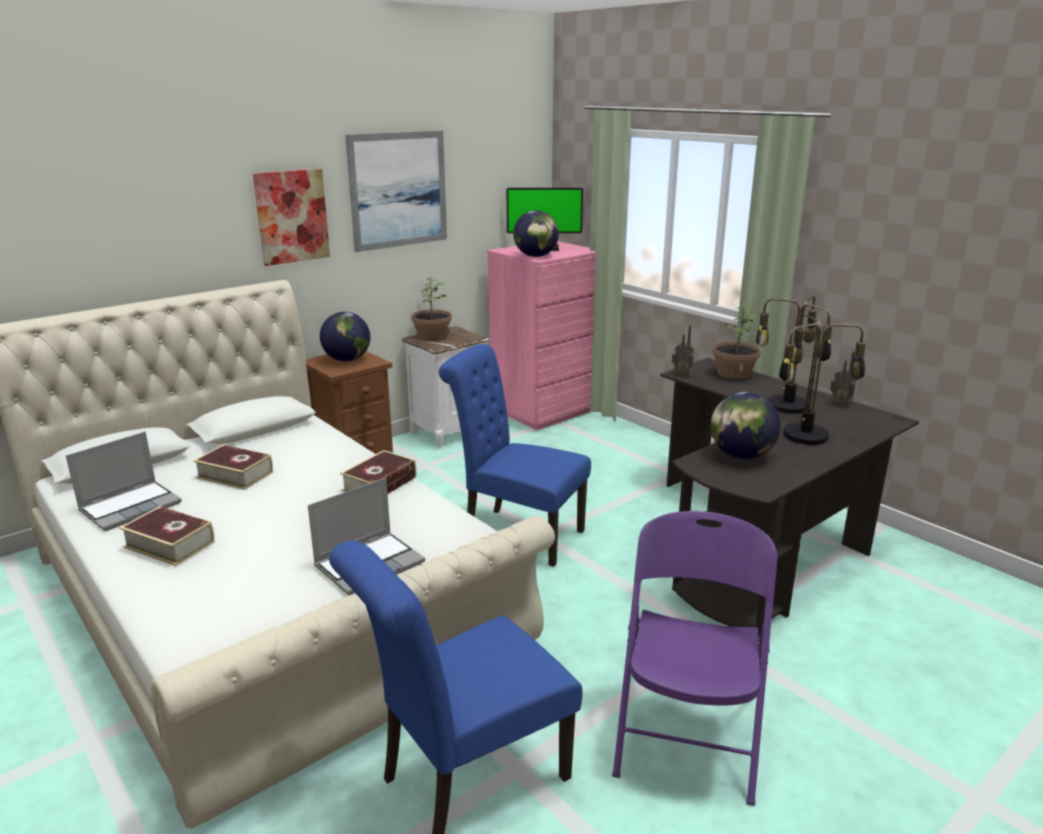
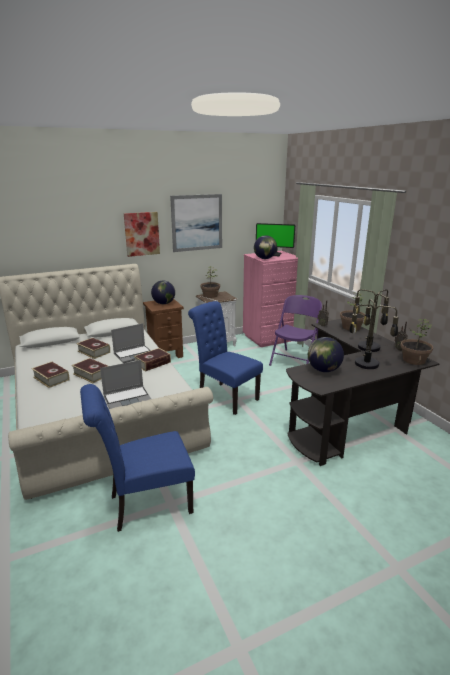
camera: 15 degrees right, 0 degrees up
laptop [66,432,182,531] -> laptop moved to [111,323,151,363]
purple chair [612,511,777,806] -> purple chair moved to [269,295,322,366]
none -> book [72,358,108,383]
none -> potted plant [401,319,433,365]

